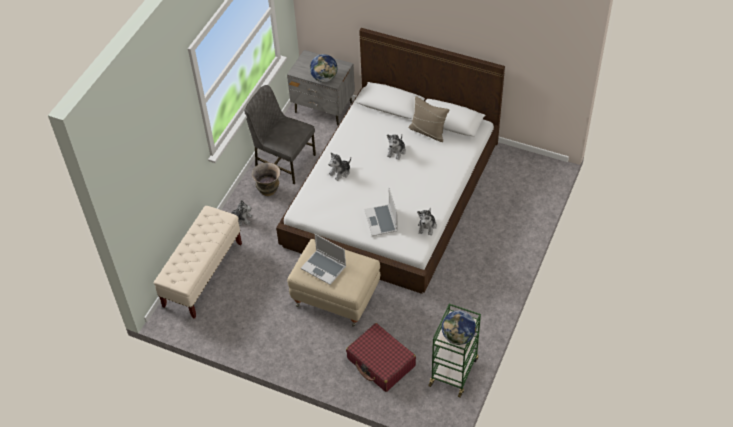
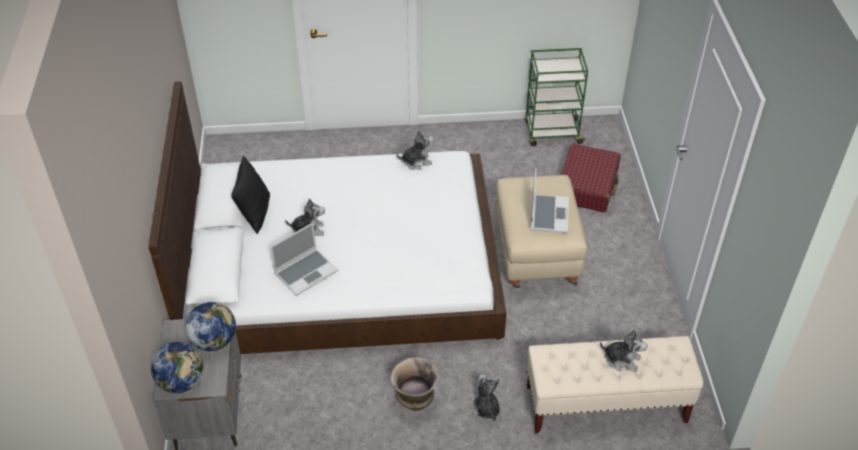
camera: 120 degrees left, 5 degrees down
grey chair [244,85,316,185] -> none
plush toy [328,152,351,181] -> plush toy moved to [600,330,647,372]
laptop [364,188,398,236] -> laptop moved to [270,223,338,296]
beige pillow [409,96,449,142] -> black pillow [231,156,270,234]
globe [442,310,476,345] -> globe moved to [150,342,203,393]

